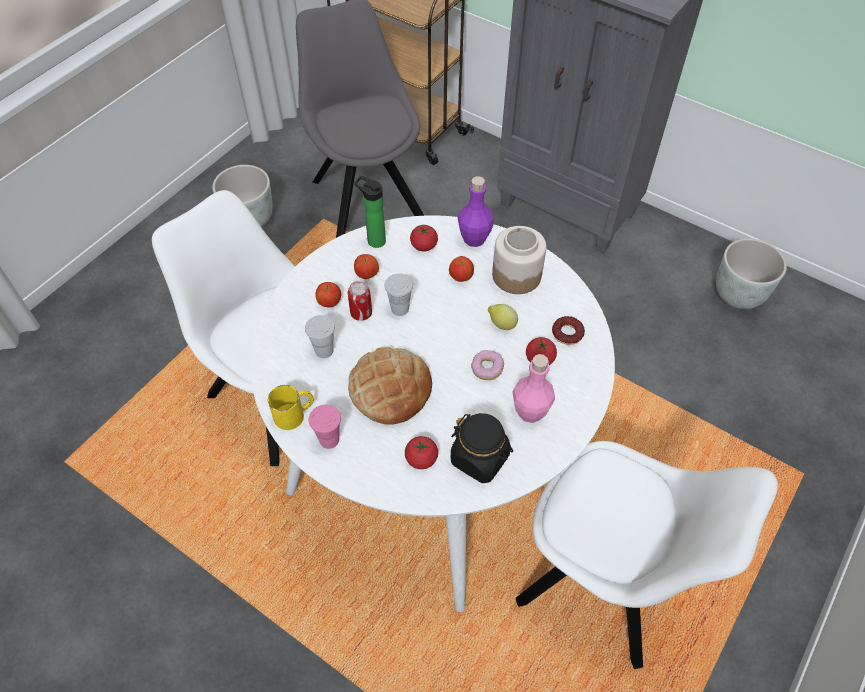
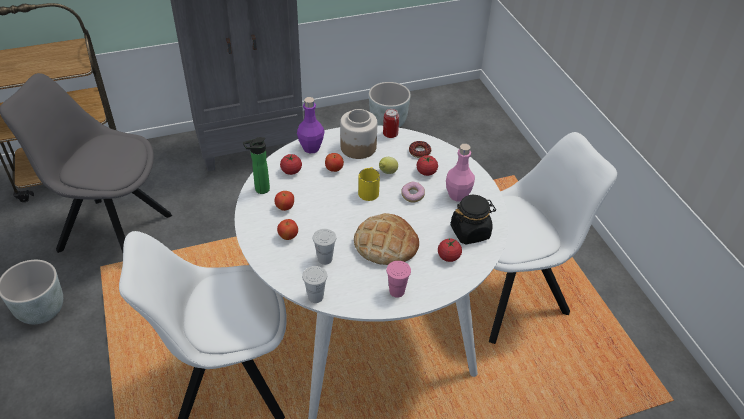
camera: 55 degrees left, 10 degrees down
yellow mug [268,385,314,430] -> yellow mug moved to [358,167,380,201]
can [348,281,372,321] -> can moved to [383,109,399,138]
white cup [384,274,413,316] -> white cup moved to [302,266,327,303]

